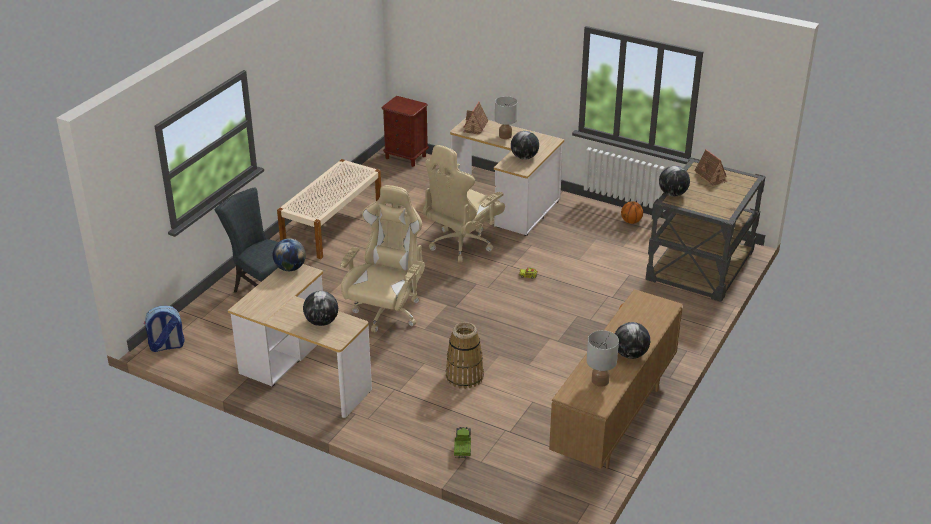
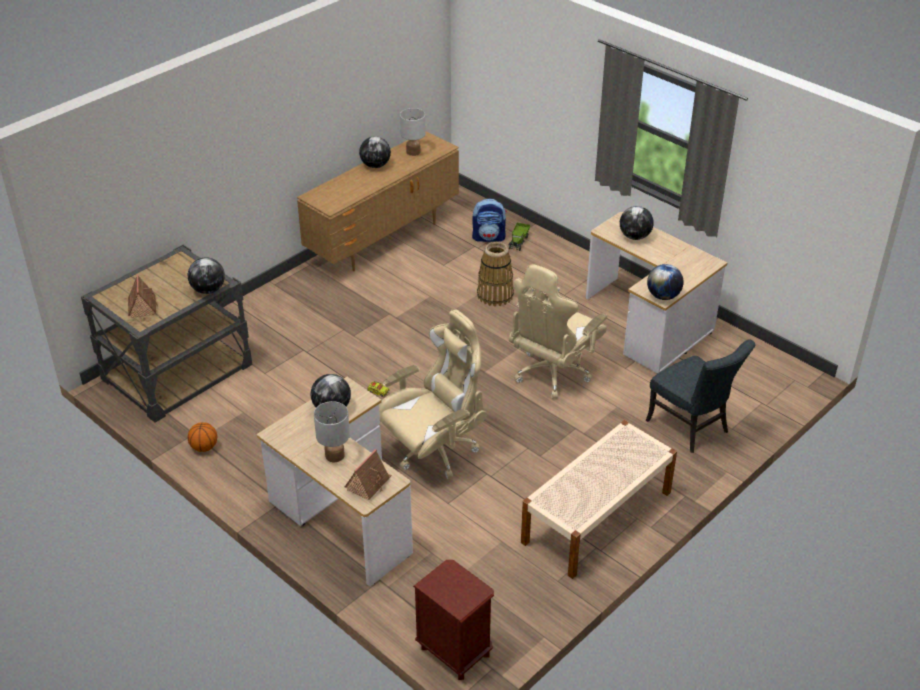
camera: 165 degrees left, 5 degrees up
backpack [144,306,185,352] -> backpack moved to [472,198,507,242]

